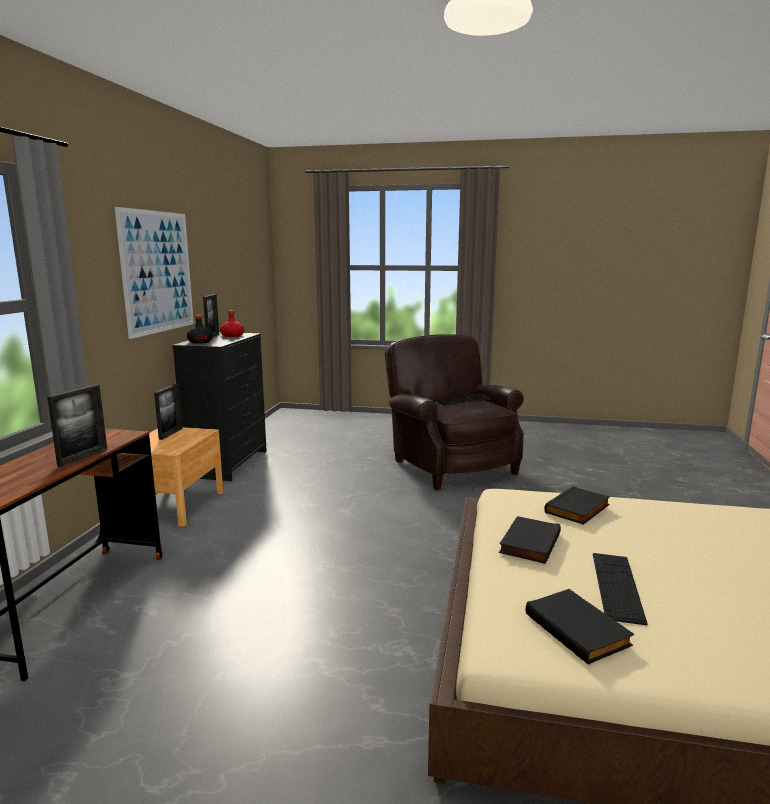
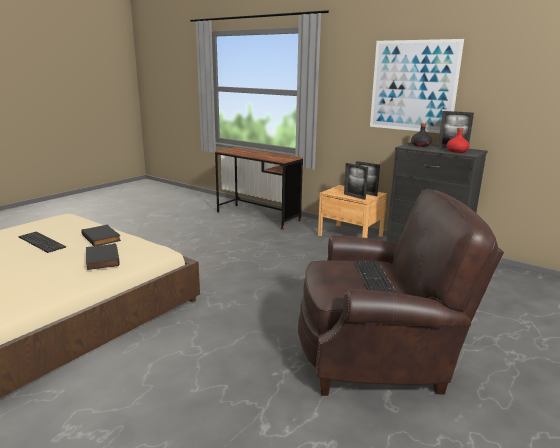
camera: 115 degrees right, 5 degrees up
picture frame [47,384,107,467] -> picture frame moved to [344,163,368,200]
black book [526,589,634,665] -> none

